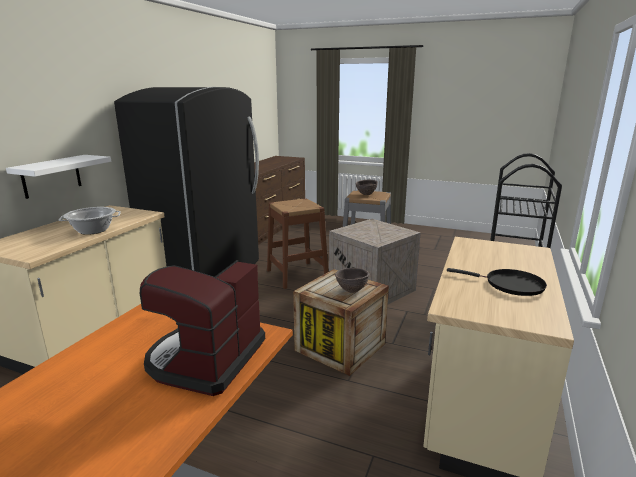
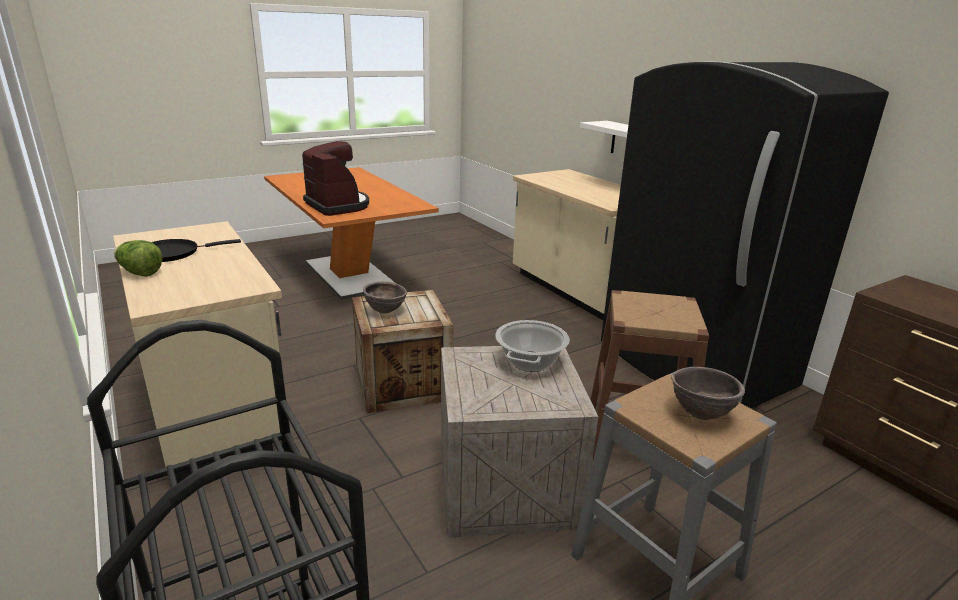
camera: 125 degrees right, 5 degrees up
cooking pot [59,207,121,235] -> cooking pot moved to [495,320,570,372]
none -> lettuce [114,240,163,277]

